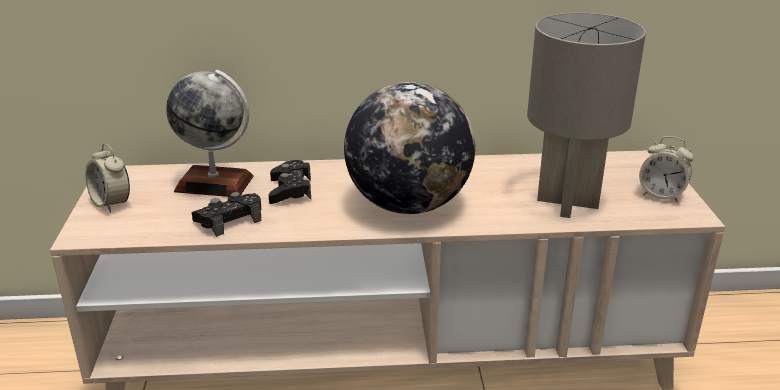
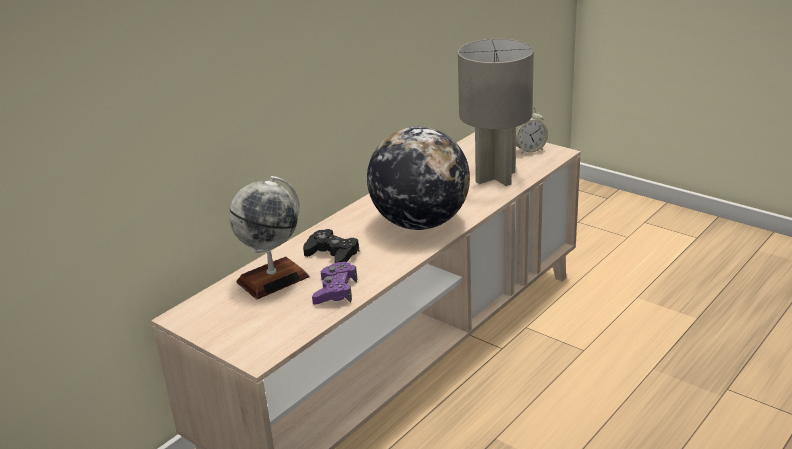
camera: 45 degrees left, 0 degrees up
alarm clock [85,144,130,213] -> none
black game controller [192,192,261,237] -> purple game controller [312,262,357,304]

